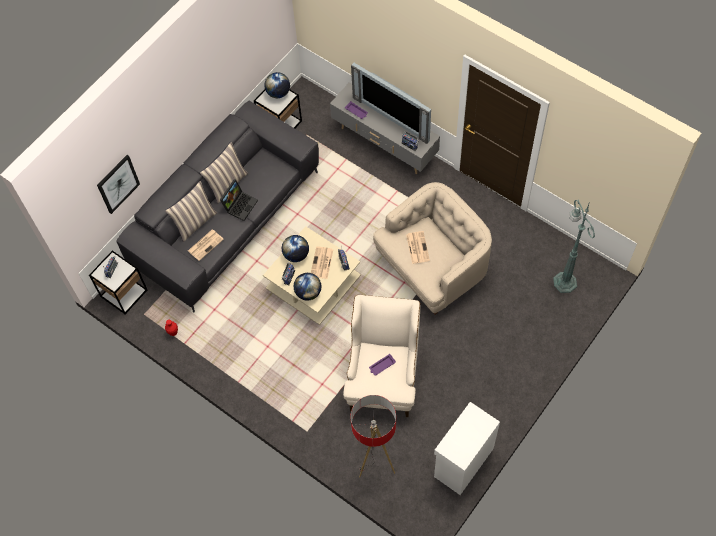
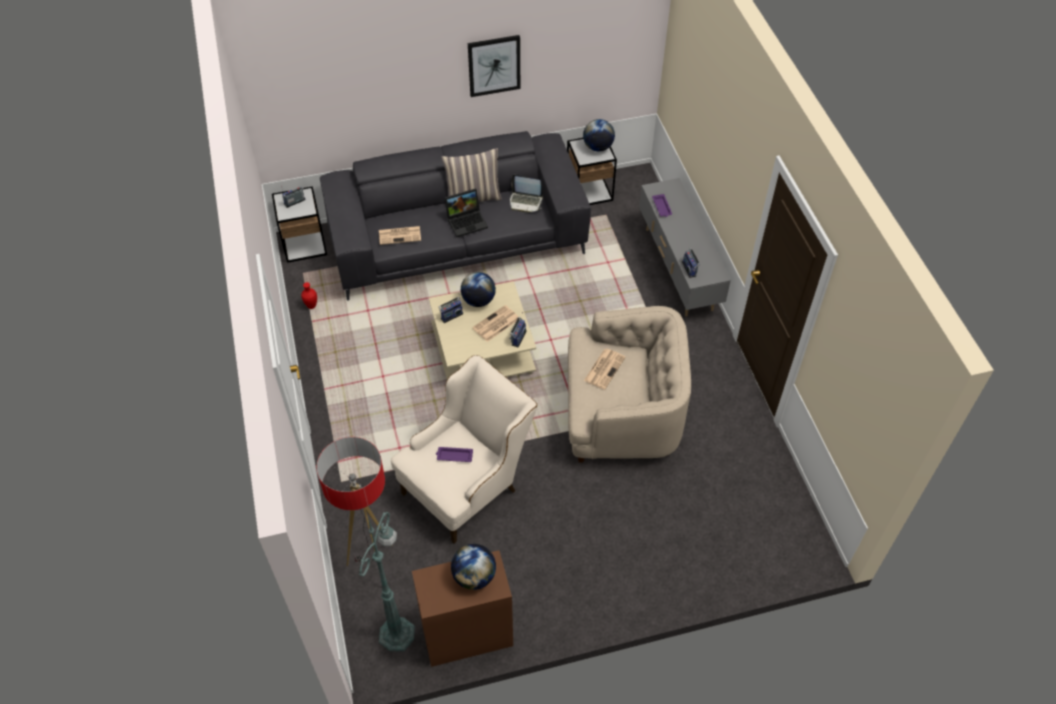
camera: 35 degrees right, 10 degrees down
picture [97,155,140,214] -> picture moved to [468,35,520,97]
pillow [165,181,217,242] -> none
globe [294,273,321,301] -> globe moved to [451,544,496,590]
television [351,63,431,144] -> none
white cabinet [434,402,500,495] -> brown cabinet [412,550,513,667]
green floor lamp [553,200,595,293] -> green floor lamp moved to [359,512,415,651]
none -> laptop [510,175,543,213]

